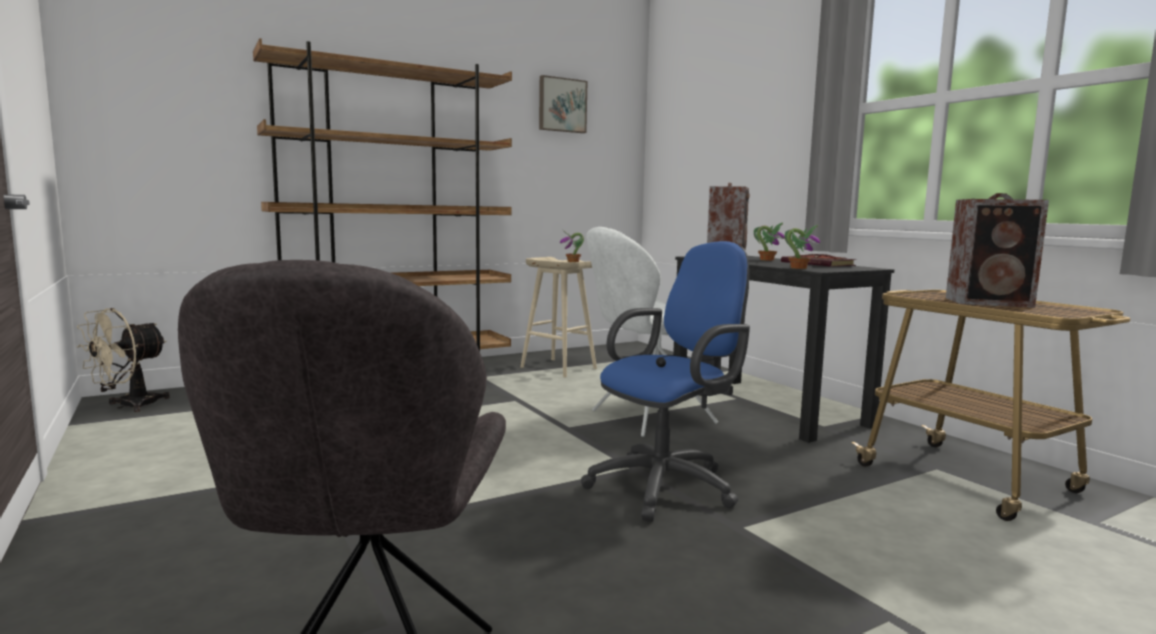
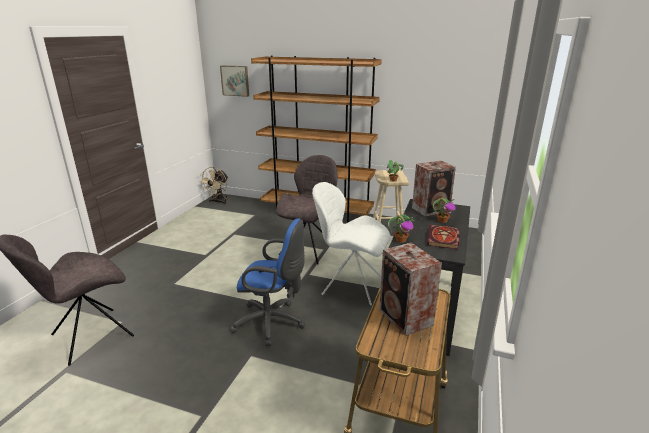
camera: 50 degrees right, 15 degrees up
beige fan [77,308,170,412] -> beige fan turned 60 degrees counterclockwise [199,167,228,204]
picture [539,75,588,133] -> picture moved to [220,65,249,97]
none -> grey chair [276,155,337,264]

